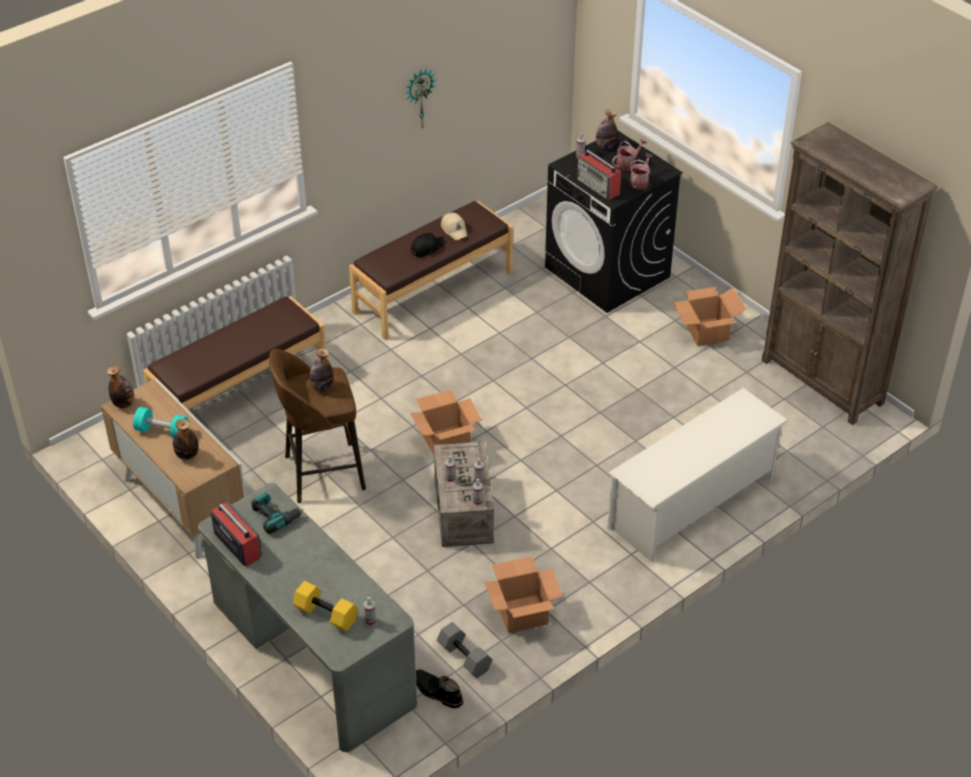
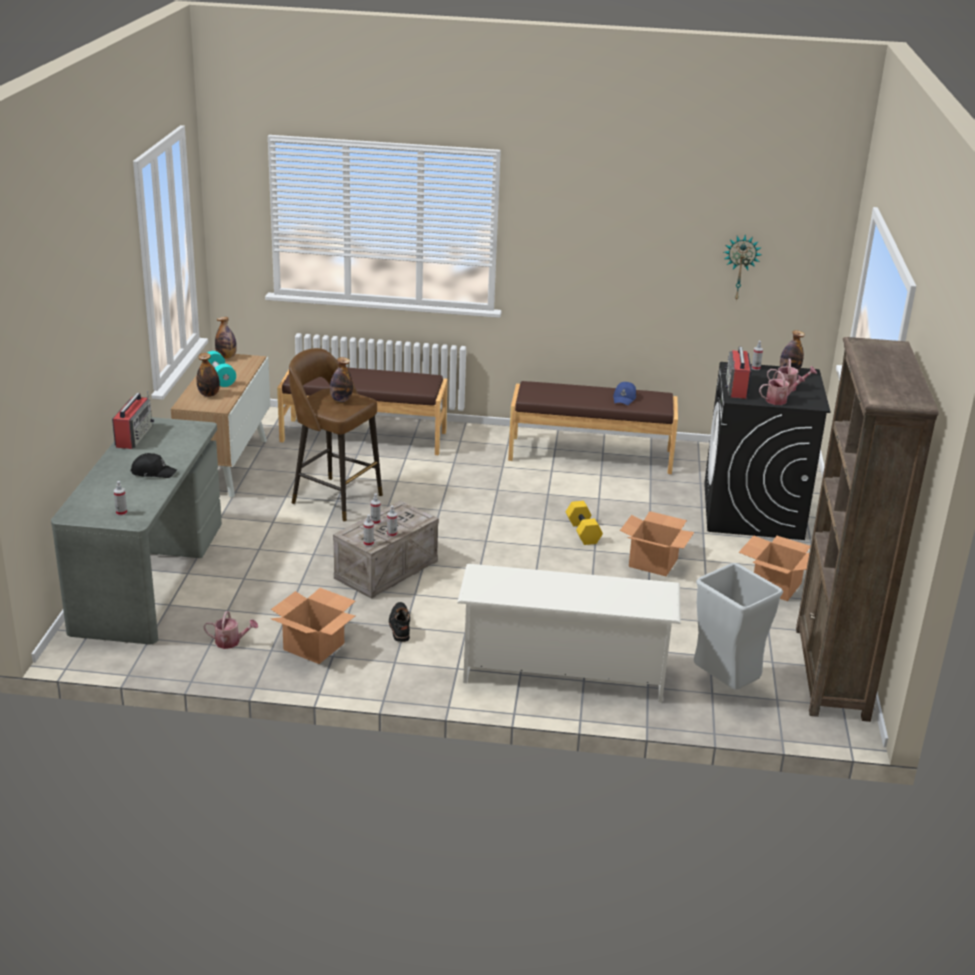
camera: 45 degrees right, 15 degrees down
power drill [252,493,303,534] -> none
yellow dumbbell [293,581,358,631] -> yellow dumbbell moved to [566,501,603,545]
wall clock [405,68,436,128] -> wall clock moved to [724,235,762,301]
cardboard box [410,390,482,455] -> cardboard box moved to [620,511,694,576]
black cap [411,233,445,257] -> black cap moved to [130,453,177,478]
black boot [416,669,463,708] -> black boot moved to [389,602,410,642]
grey dumbbell [437,622,493,678] -> watering can [203,611,258,649]
beige cap [441,213,467,240] -> blue cap [613,382,636,405]
none -> grey trash can [694,563,783,690]

